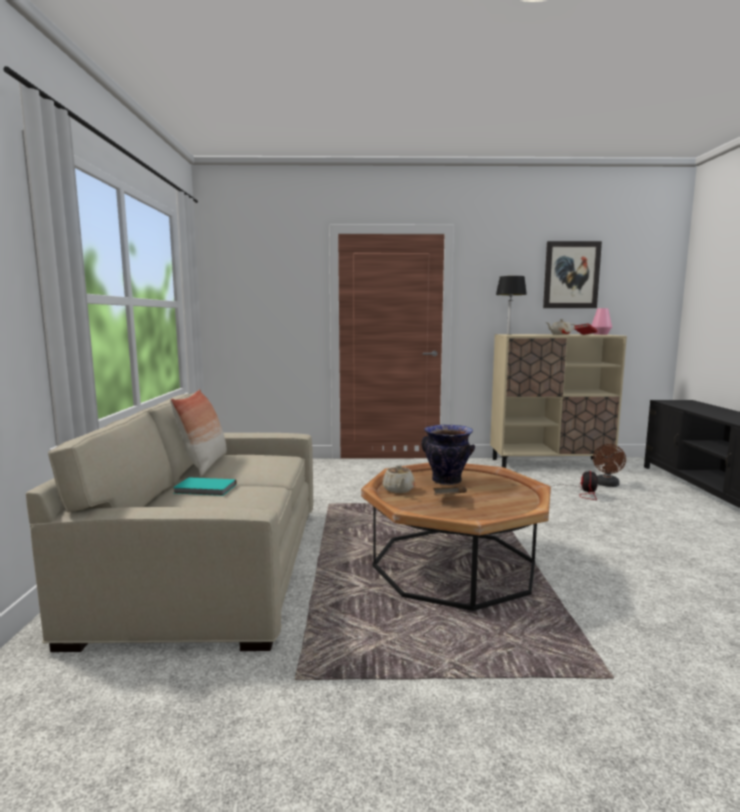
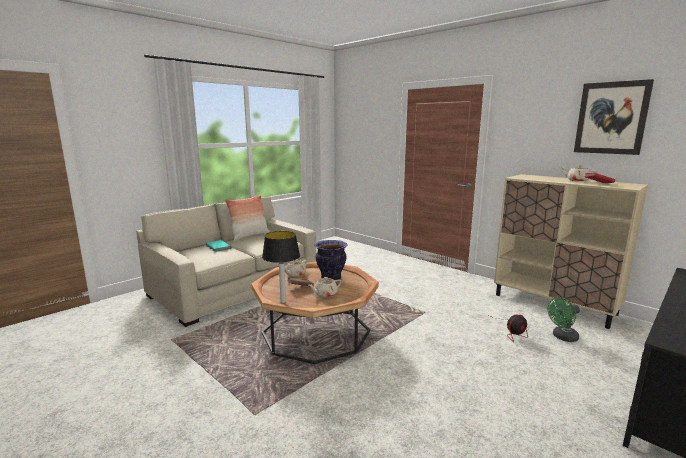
camera: 45 degrees right, 5 degrees up
table lamp [496,276,527,335] -> table lamp moved to [262,231,300,303]
pink vase [591,308,612,335] -> none
brown fan [593,444,626,487] -> green fan [548,297,580,342]
none -> beige teapot [309,277,341,298]

